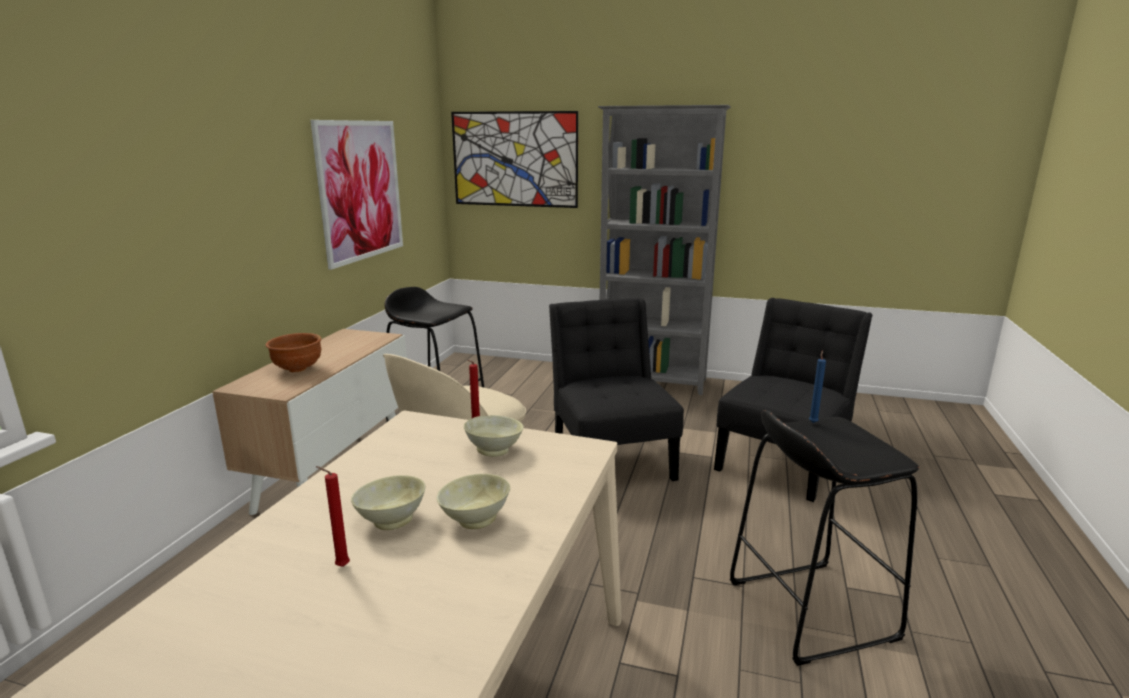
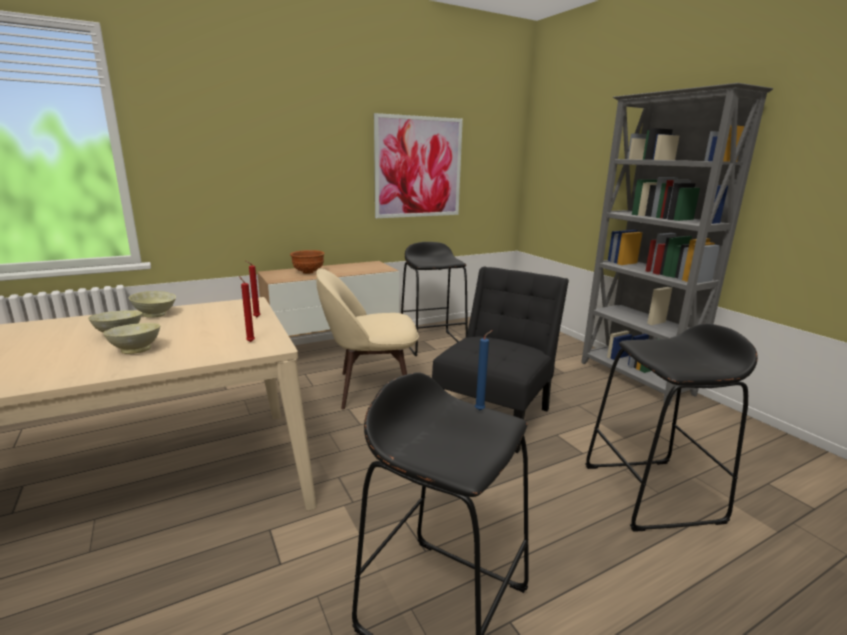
camera: 45 degrees right, 0 degrees up
red candle [316,466,350,567] -> red candle moved to [239,276,255,342]
picture [451,111,578,208] -> none
beige bowl [464,415,524,457] -> beige bowl moved to [129,291,176,318]
black chair [714,298,872,502] -> black stool [585,323,758,532]

